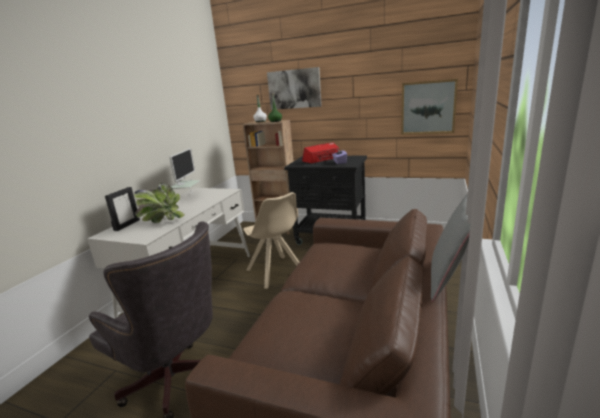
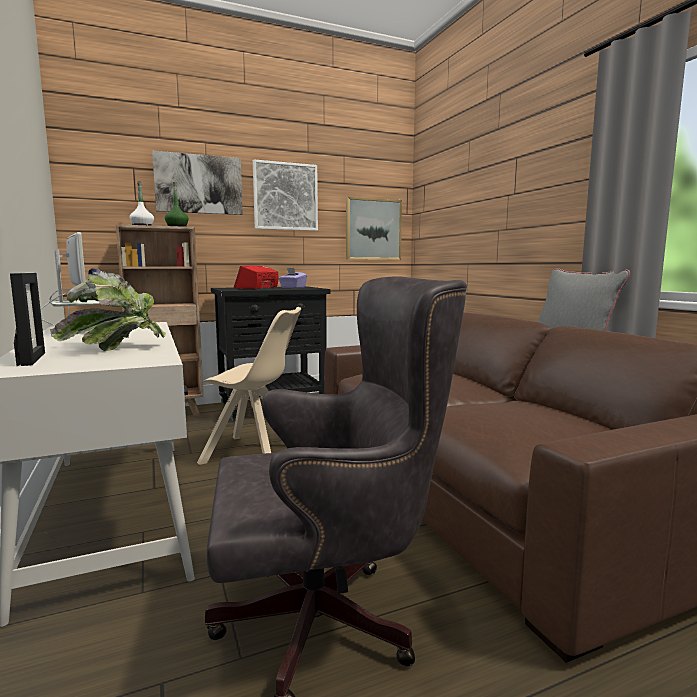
camera: 45 degrees left, 10 degrees down
none -> picture [253,159,318,231]

